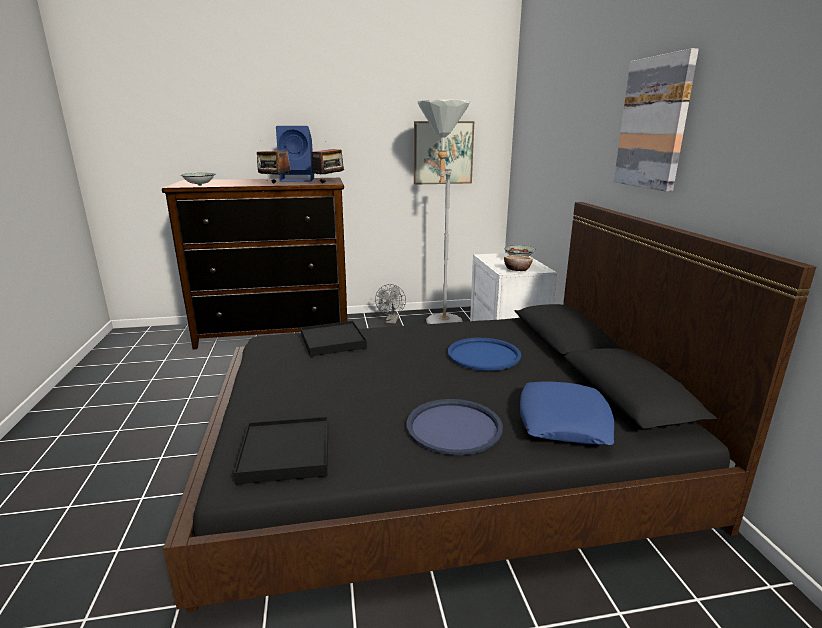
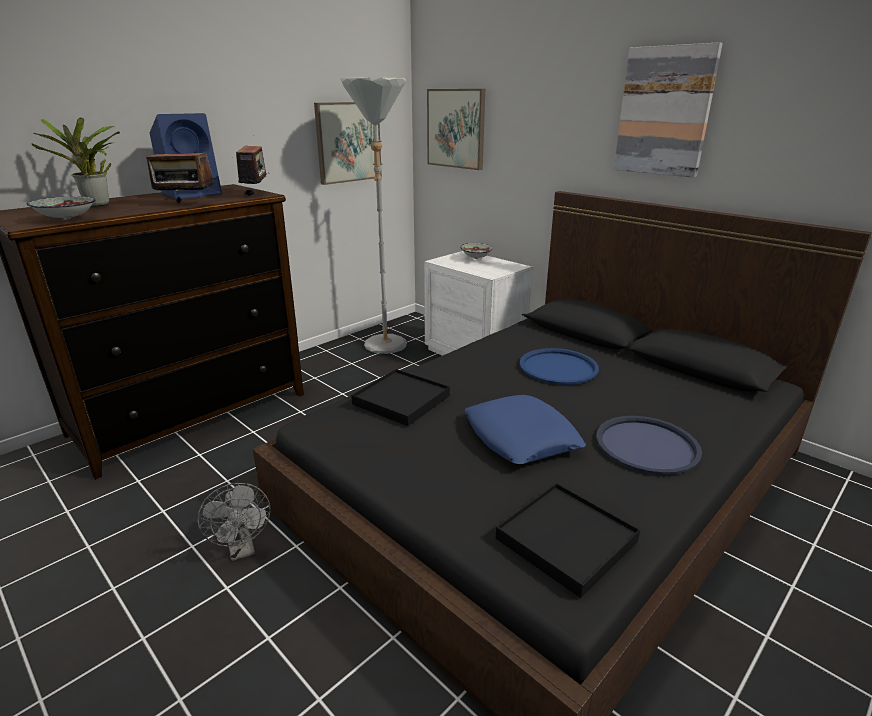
camera: 35 degrees left, 5 degrees up
grey fan [375,284,406,324] -> grey fan moved to [197,483,271,561]
bowl [504,255,533,271] -> none
blue pillow [520,381,614,445] -> blue pillow moved to [465,395,586,464]
none -> potted plant [31,117,120,207]
none -> picture [427,89,485,170]

